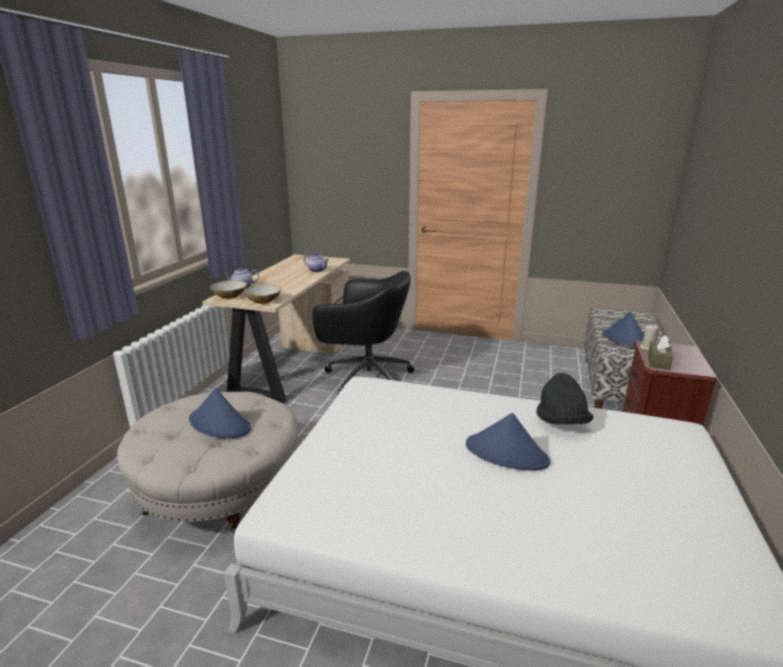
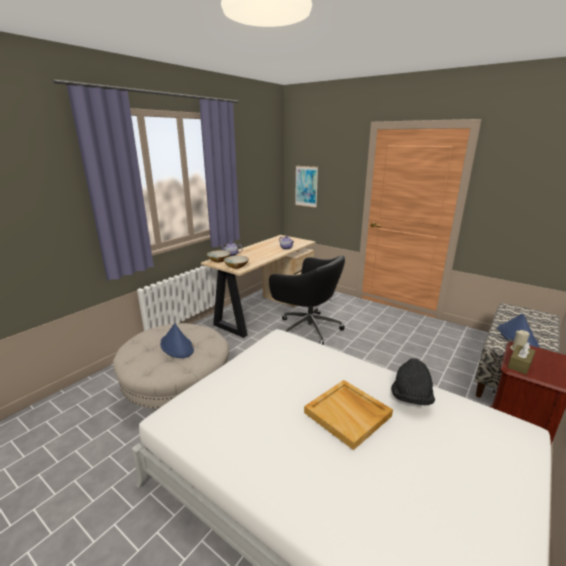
camera: 20 degrees right, 0 degrees up
blue hat [466,413,550,471] -> beige tray [304,380,393,450]
none -> picture [295,166,318,208]

